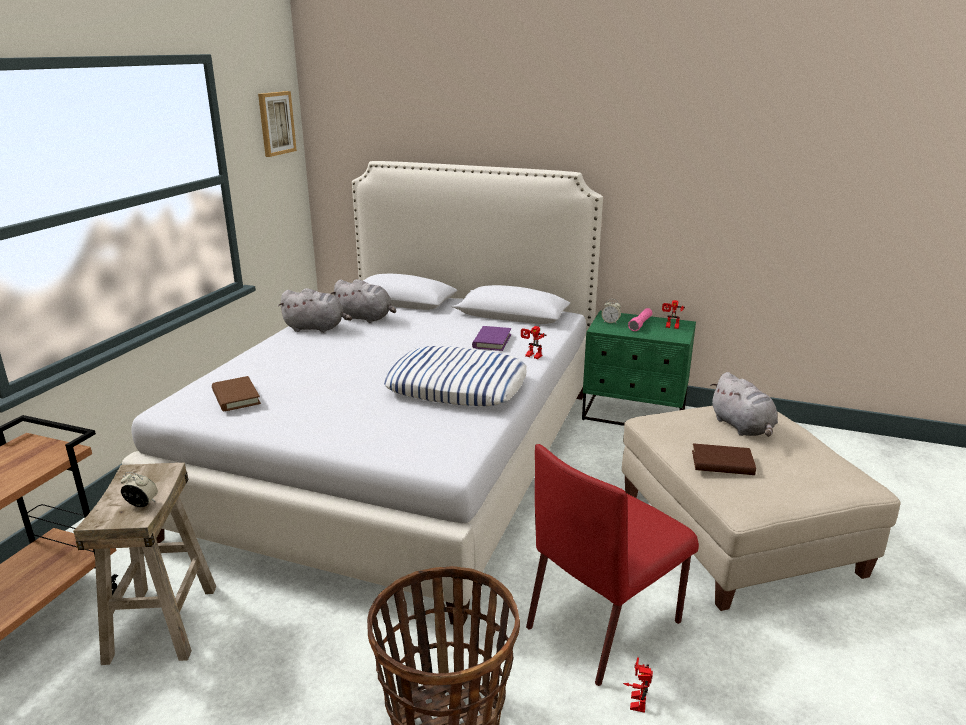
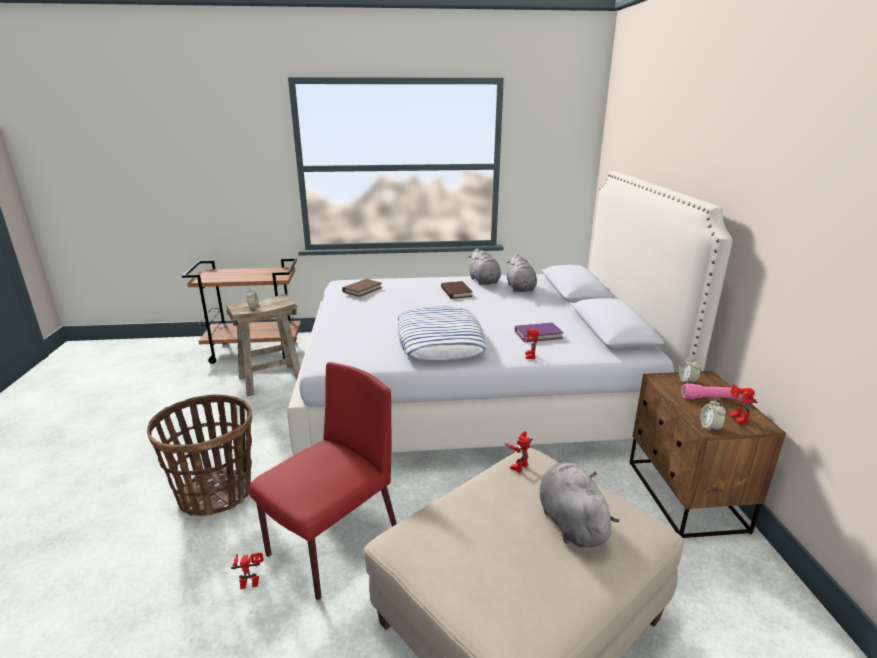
camera: 65 degrees right, 0 degrees up
picture [258,91,297,157] -> none
red chair [526,444,699,686] -> red chair turned 105 degrees clockwise [249,362,397,600]
green nightstand [582,311,696,426] -> brown nightstand [630,371,786,538]
brown book [692,444,756,475] -> brown book moved to [441,281,473,299]
grey plush toy [710,372,778,437] -> grey plush toy turned 120 degrees clockwise [540,461,620,547]
none -> toy robot [504,431,533,473]
none -> alarm clock [700,398,726,432]

